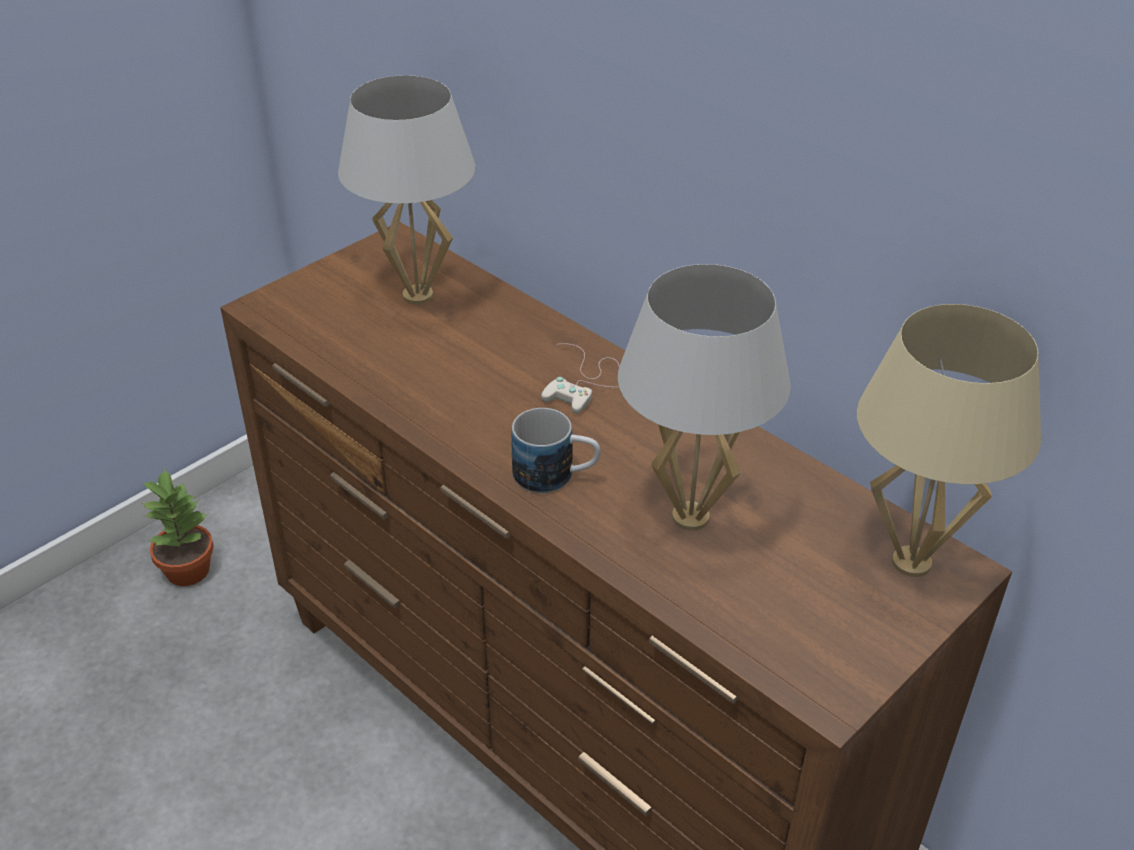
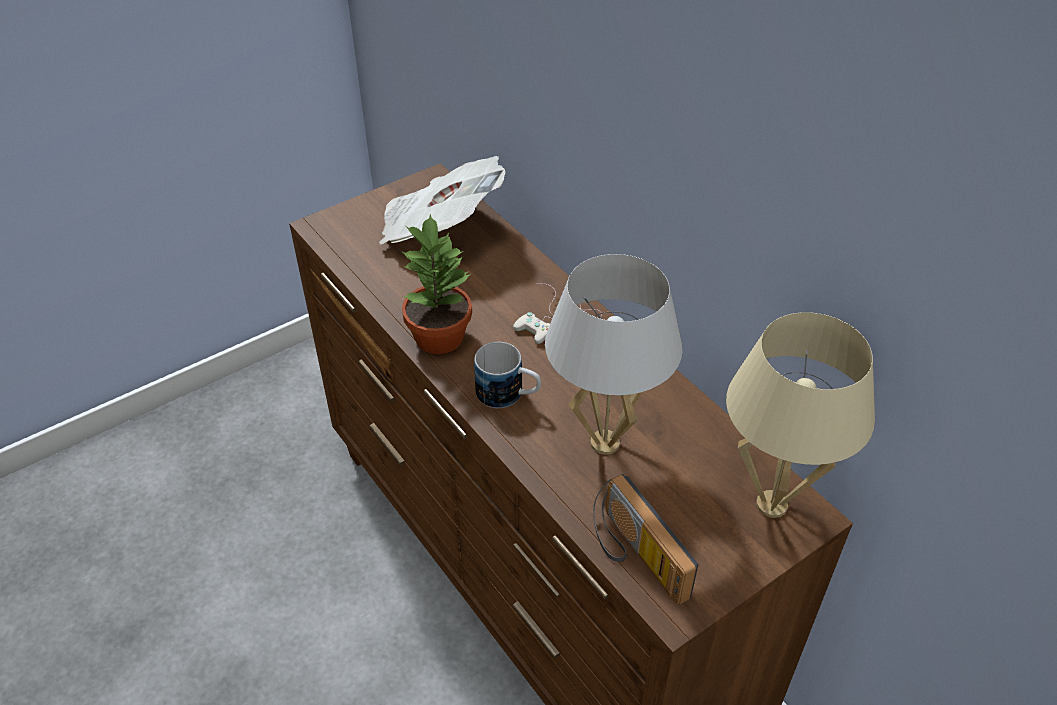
camera: 10 degrees right, 5 degrees up
potted plant [142,468,214,586] -> potted plant moved to [401,214,472,354]
white table lamp [338,75,475,304] -> newspaper [379,156,506,245]
none -> radio [593,474,698,605]

